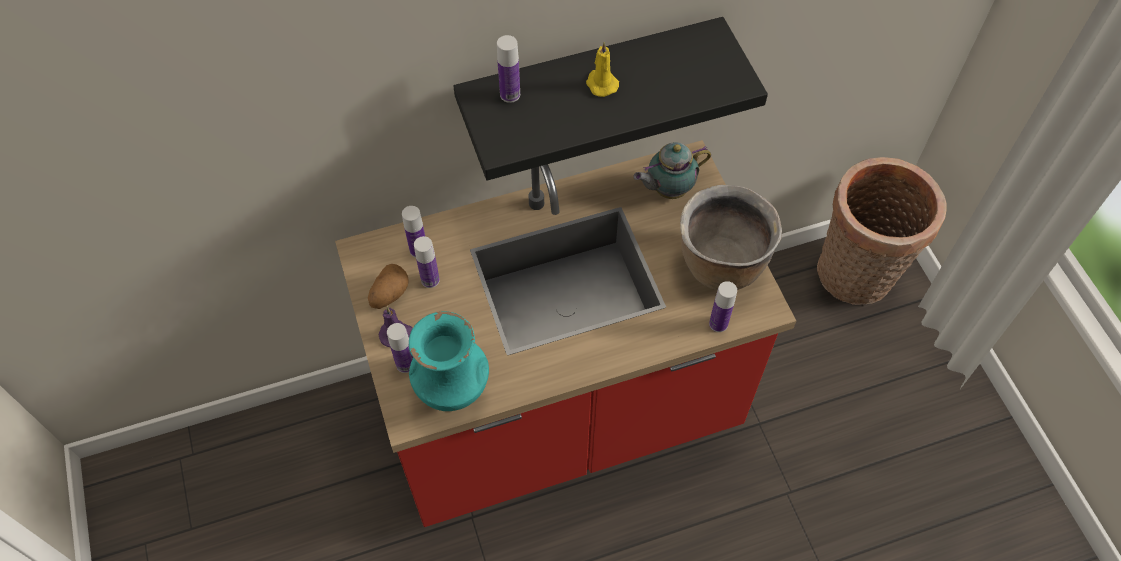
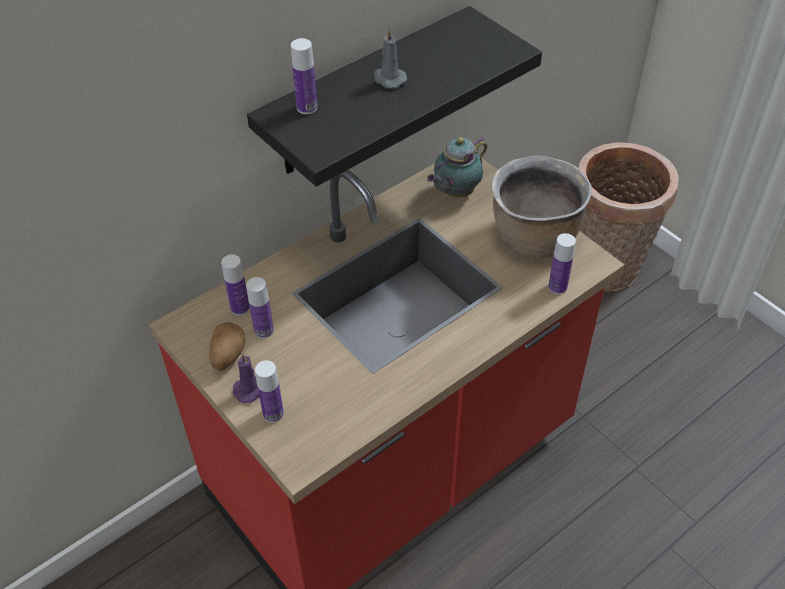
camera: 20 degrees left, 10 degrees down
turquoise vase [409,311,489,411] -> none
yellow candle [586,42,619,97] -> grey candle [374,28,407,88]

